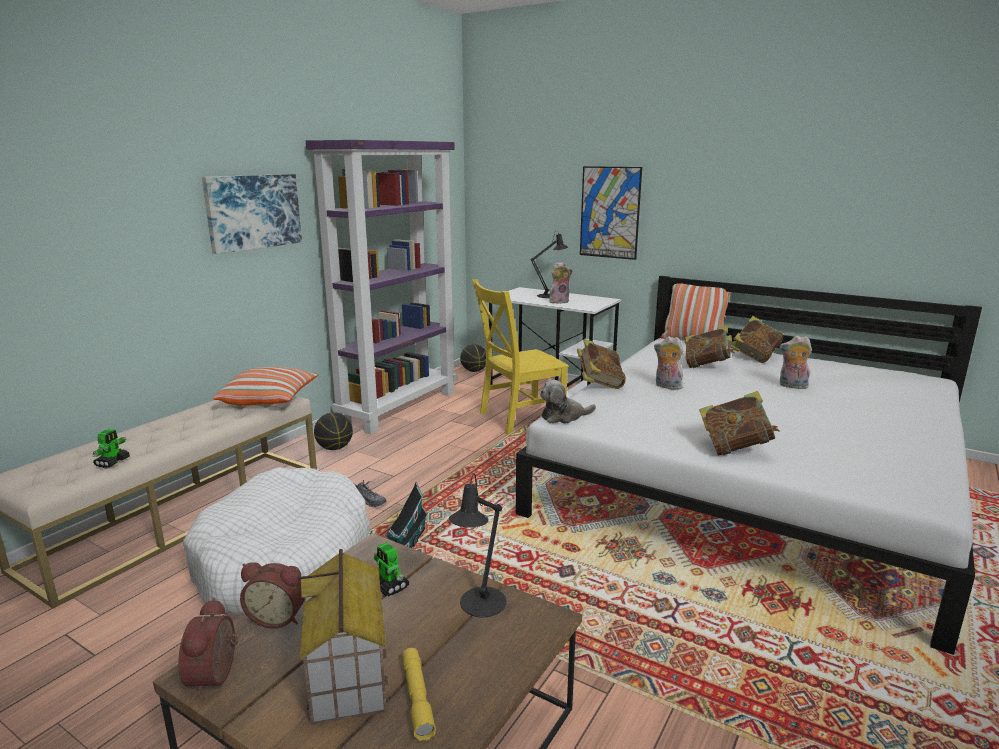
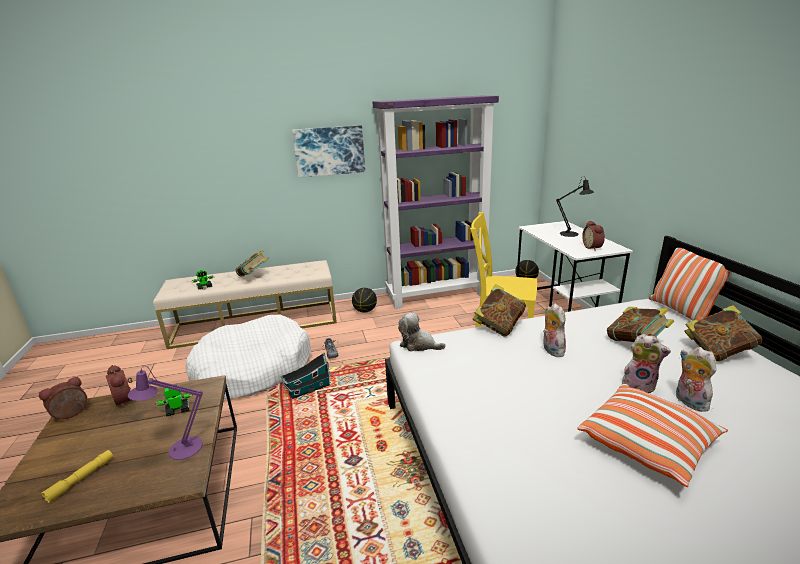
camera: 45 degrees right, 5 degrees up
pillow [213,367,319,406] -> pillow moved to [578,384,728,487]
toy house [298,549,388,725] -> none
toy robot [374,542,410,596] -> toy robot turned 60 degrees clockwise [155,388,192,416]
black table lamp [449,473,506,617] -> purple table lamp [128,366,203,460]
plush toy [549,262,573,304] -> plush toy moved to [621,334,671,393]
picture [580,166,642,260] -> none
book [699,391,780,456] -> book moved to [236,250,269,277]
none -> alarm clock [582,221,605,250]

